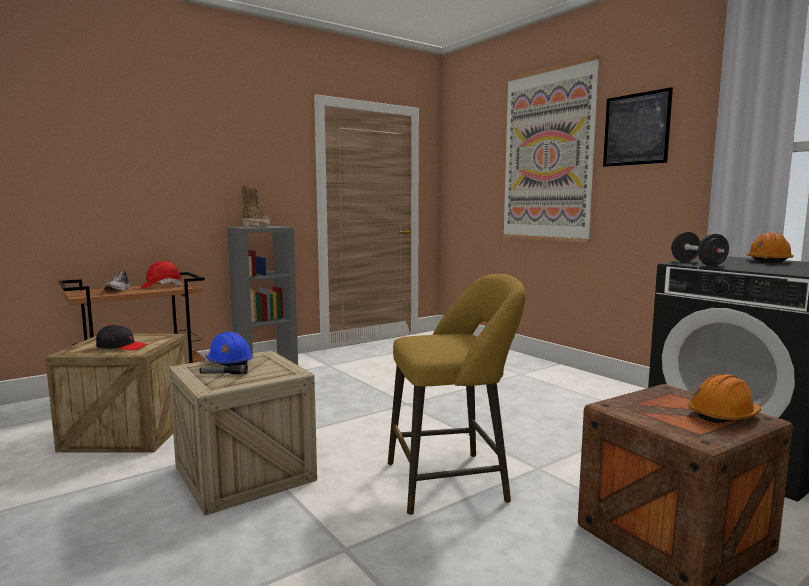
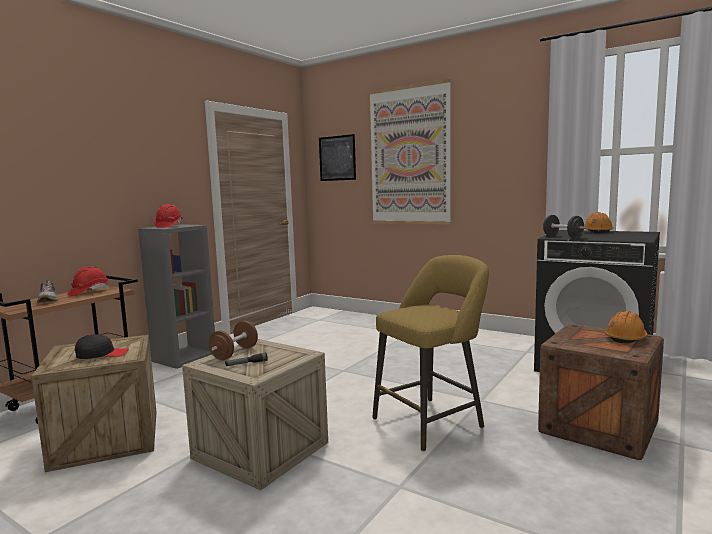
camera: 20 degrees left, 0 degrees up
blue hard hat [205,331,253,367] -> brown dumbbell [209,321,258,360]
boot [242,186,270,227] -> red hard hat [154,204,183,228]
picture [603,87,673,167] -> picture moved to [319,134,356,181]

